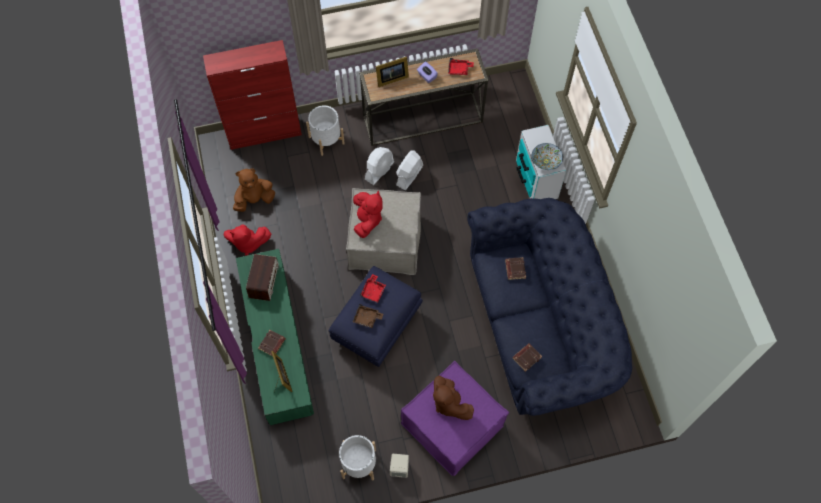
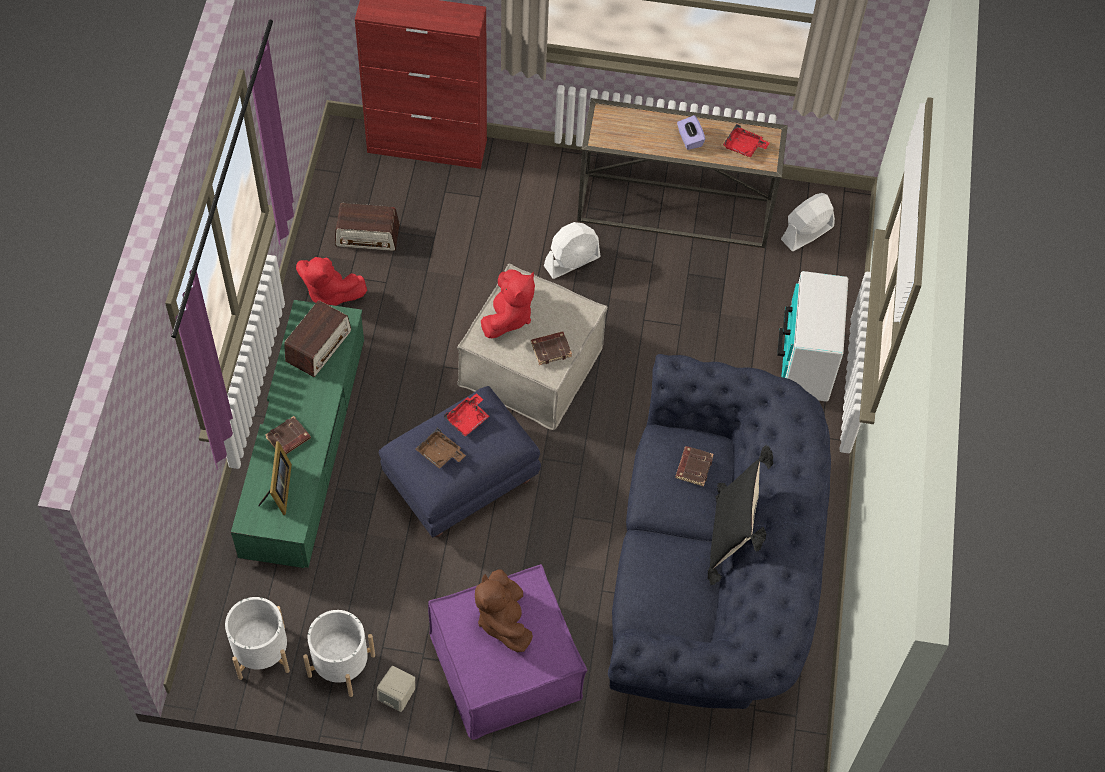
camera: 20 degrees right, 5 degrees down
brown plush toy [233,168,275,212] -> radio [335,203,399,251]
white planter [306,105,345,156] -> white planter moved to [225,597,290,680]
picture frame [376,56,409,87] -> none
white fan [396,150,423,190] -> white fan moved to [781,193,835,251]
brown book [513,343,542,372] -> brown book moved to [531,331,572,365]
bowl [532,143,563,170] -> none
none -> black pillow [707,445,773,586]

